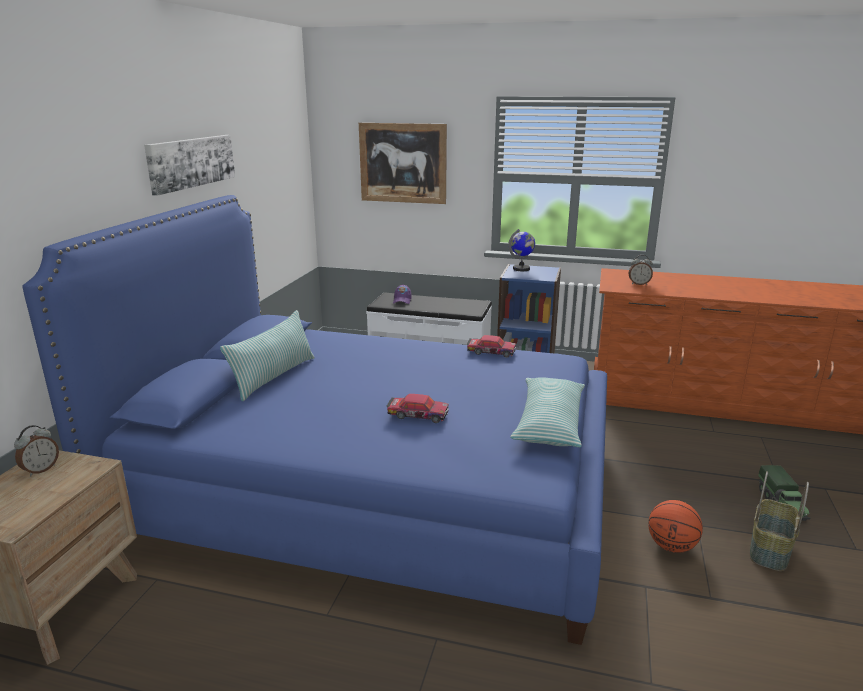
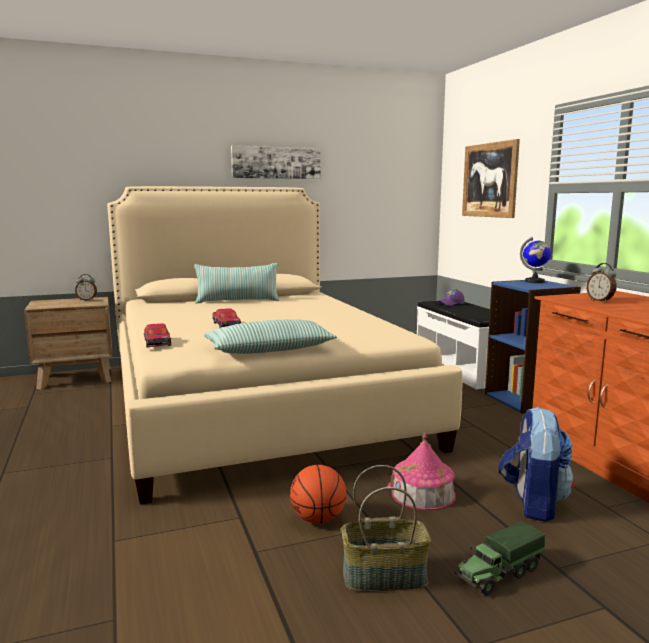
camera: 55 degrees right, 10 degrees down
blue bed [22,195,607,645] -> beige bed [107,186,463,504]
toy car [467,335,516,358] -> toy car moved to [144,323,171,348]
none -> toy house [386,433,456,510]
none -> backpack [499,406,574,522]

